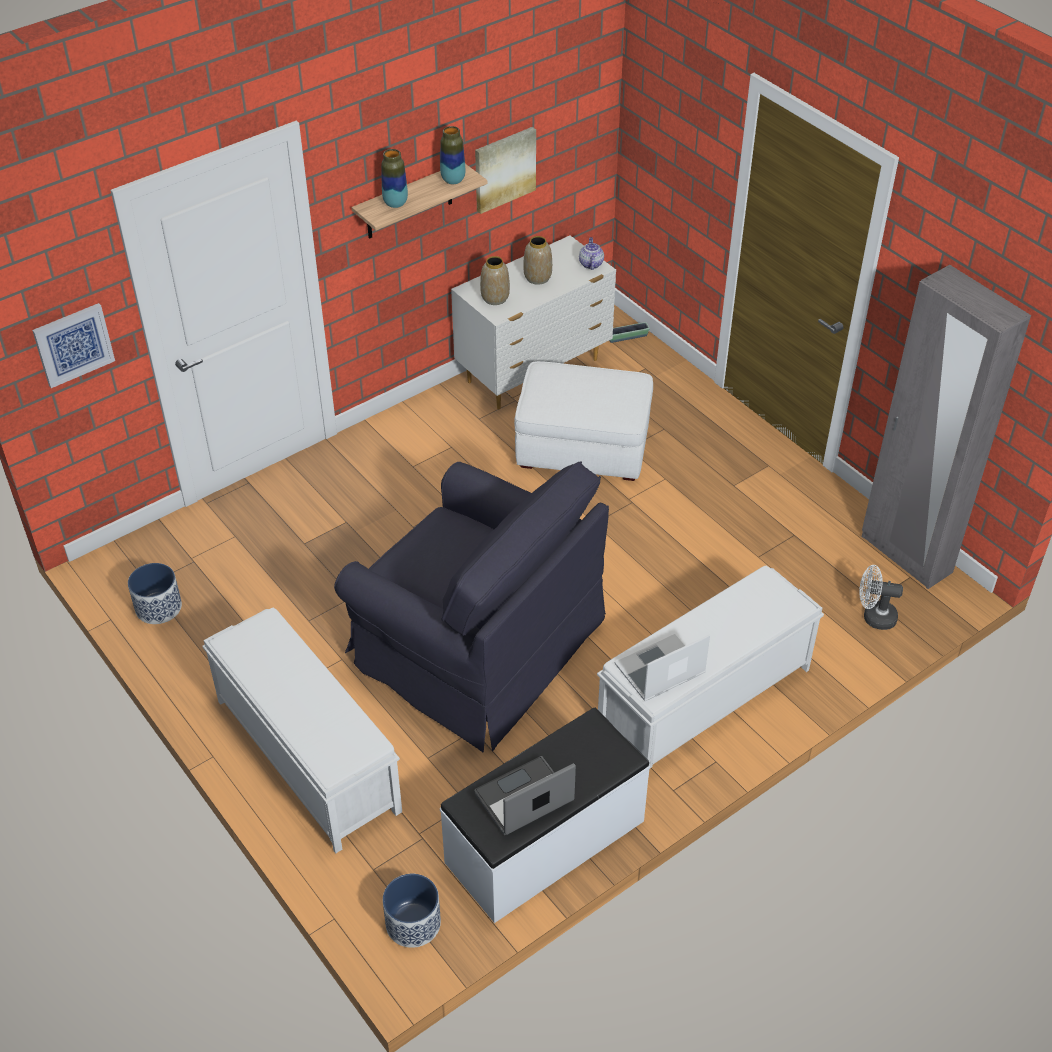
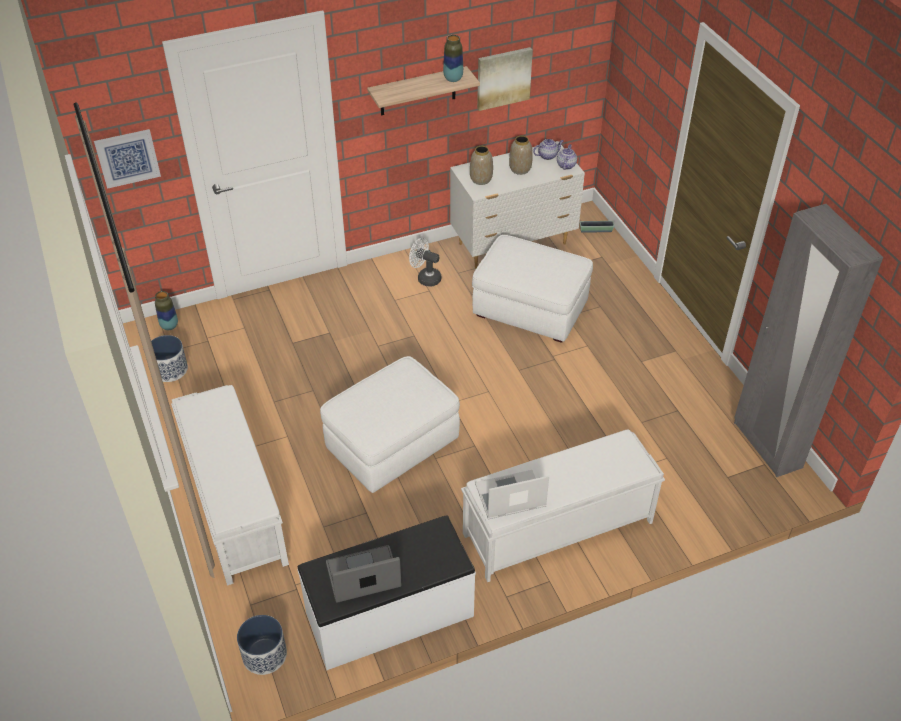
camera: 15 degrees right, 0 degrees up
black armchair [334,461,609,752] -> white ottoman [320,356,460,493]
vase [381,149,408,208] -> vase moved to [155,291,178,330]
white fan [859,565,903,630] -> white fan moved to [409,238,441,287]
none -> teapot [533,139,564,160]

